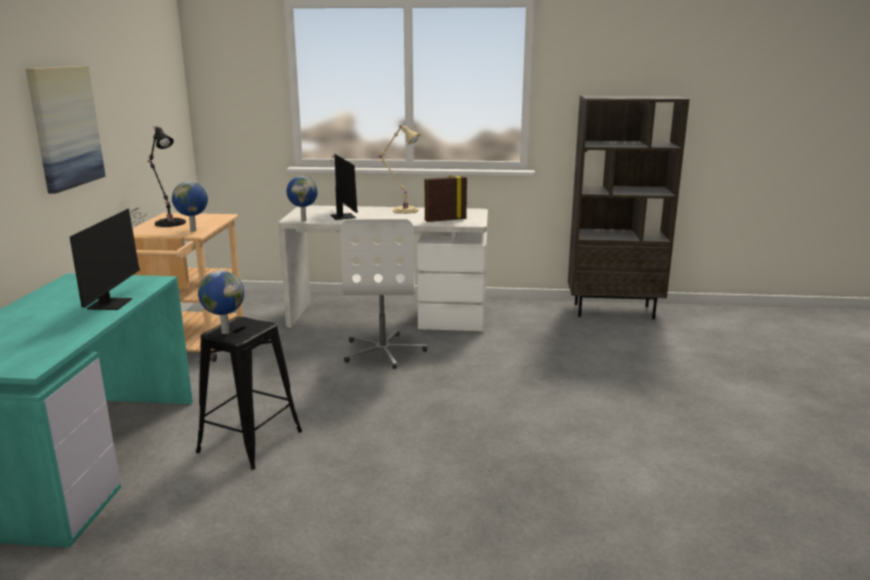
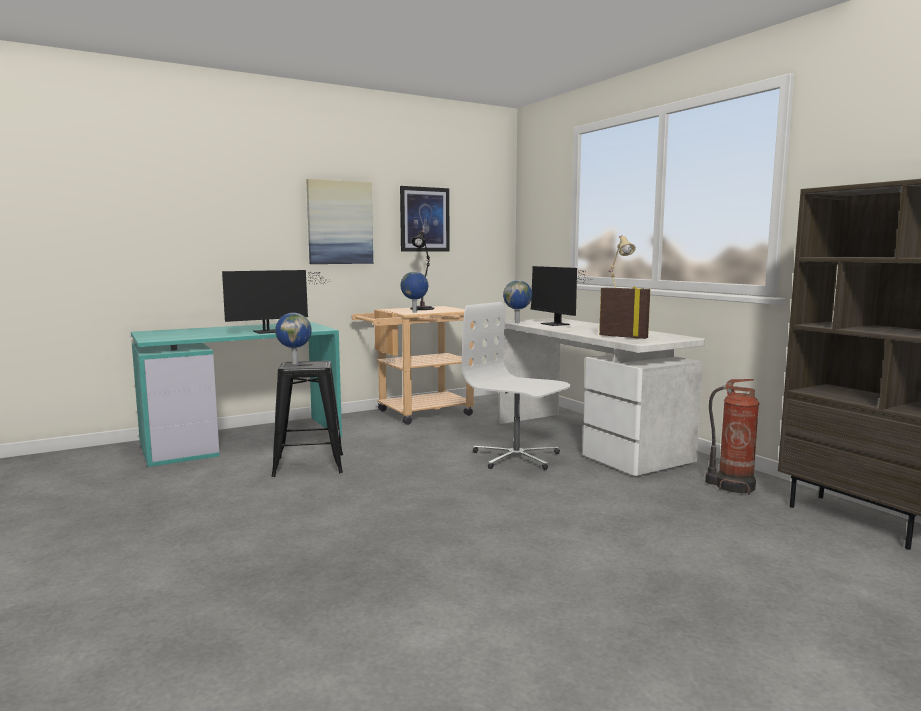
camera: 55 degrees right, 10 degrees down
monitor [331,154,358,220] -> monitor turned 120 degrees clockwise [531,266,592,326]
white office chair [341,219,427,369] -> white office chair turned 75 degrees clockwise [462,302,571,470]
none -> picture [400,186,449,252]
none -> fire extinguisher [705,379,759,495]

